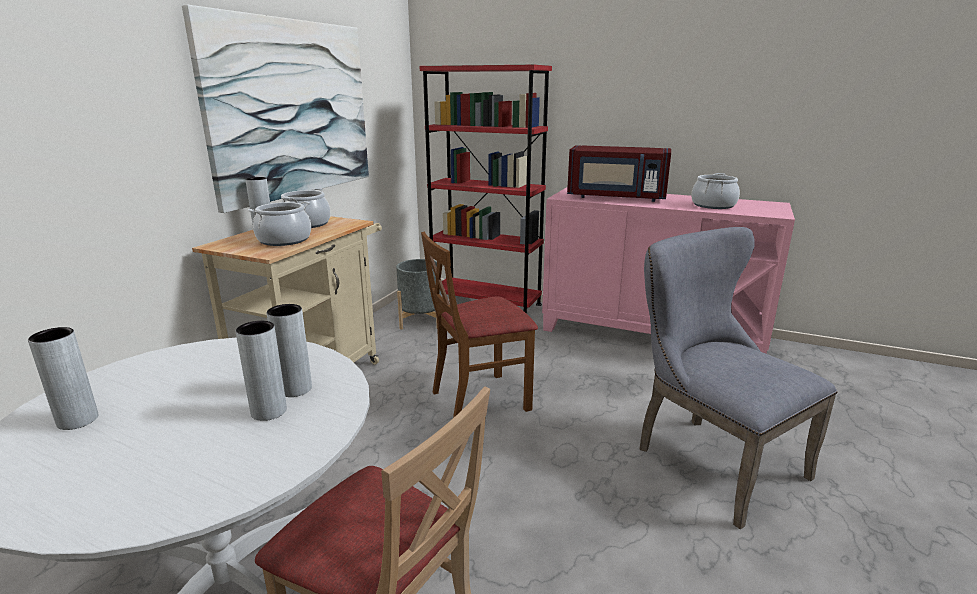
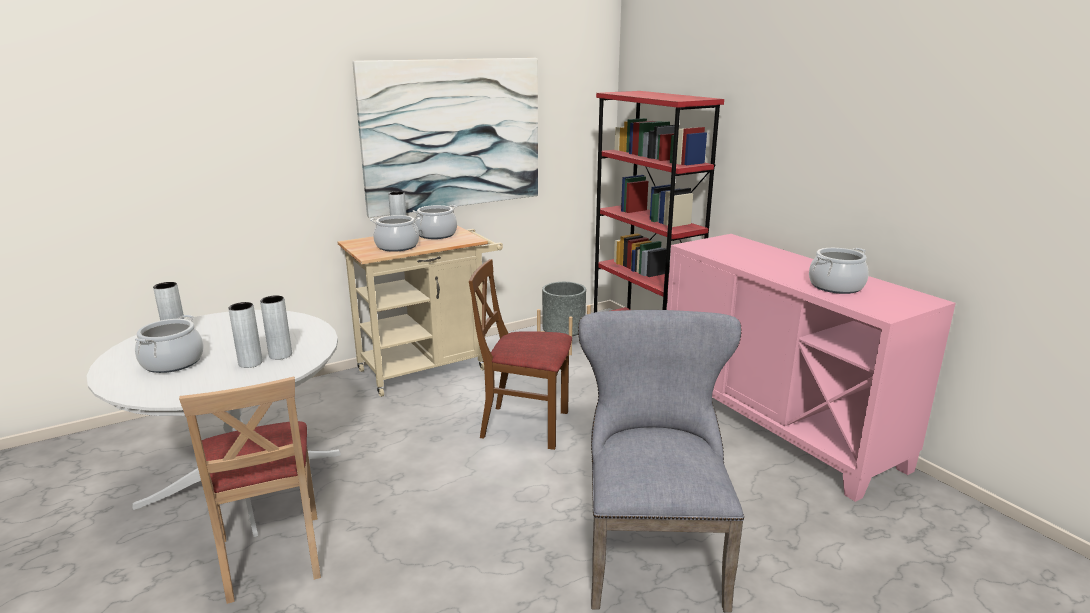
camera: 35 degrees right, 0 degrees up
red microwave [567,145,671,202] -> none
none -> cooking pot [135,315,204,373]

